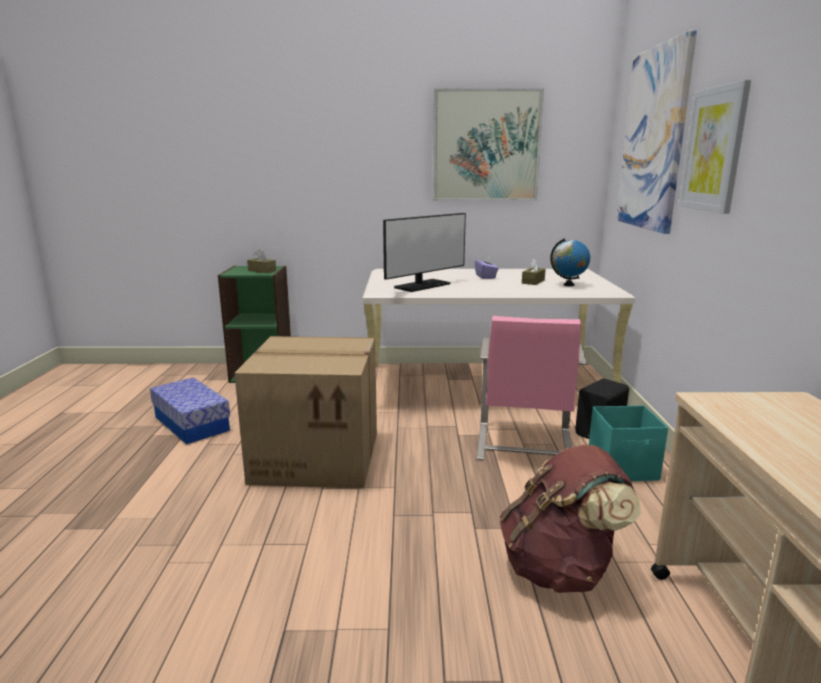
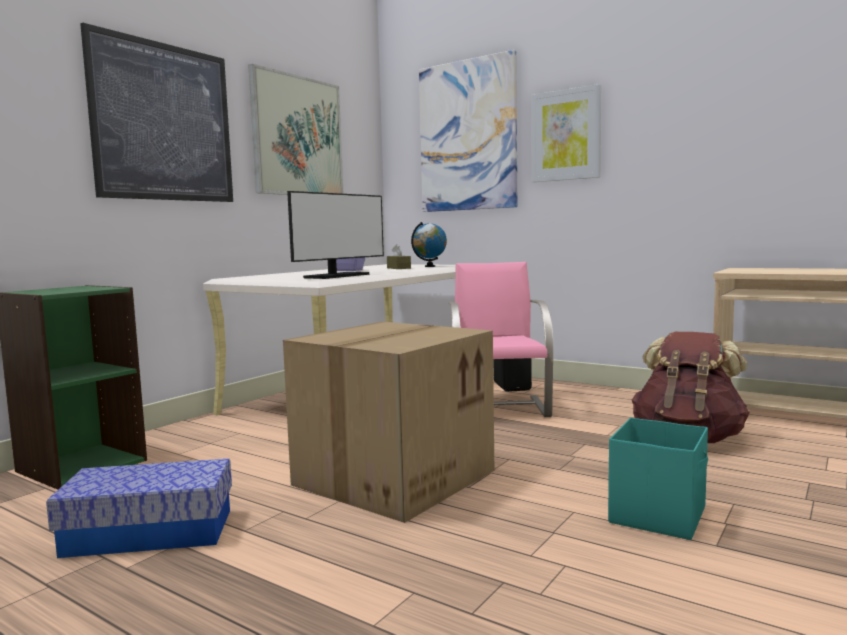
camera: 55 degrees left, 10 degrees down
brown tissue box [247,249,276,273] -> none
monitor [383,213,466,292] -> monitor turned 45 degrees clockwise [287,191,384,279]
pink chair [476,316,587,460] -> pink chair turned 135 degrees counterclockwise [448,262,553,417]
turquoise storage box [589,405,668,481] -> turquoise storage box moved to [608,418,708,540]
none -> picture [80,23,233,202]

